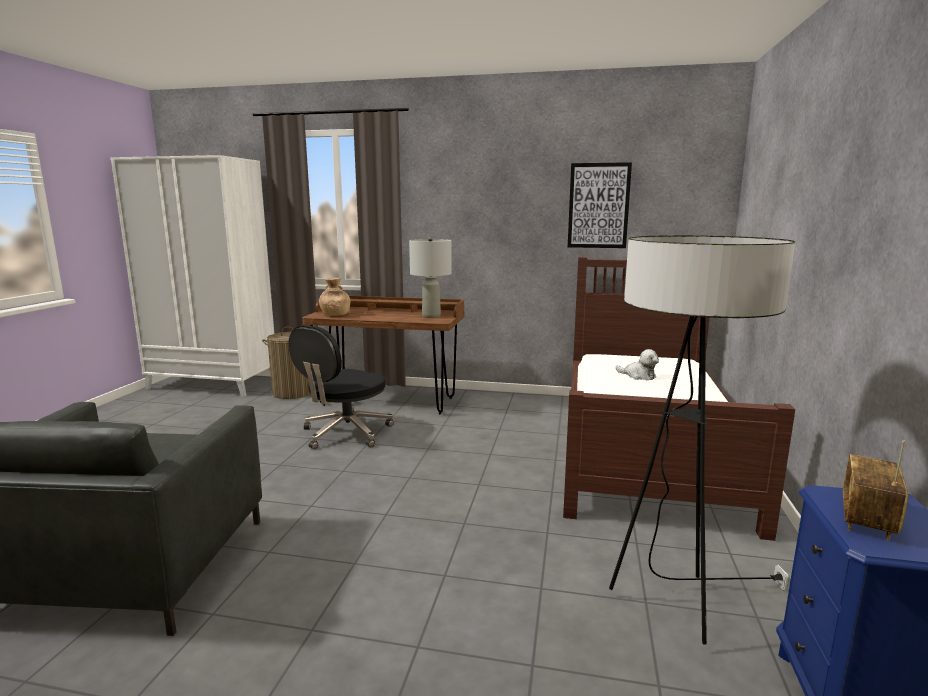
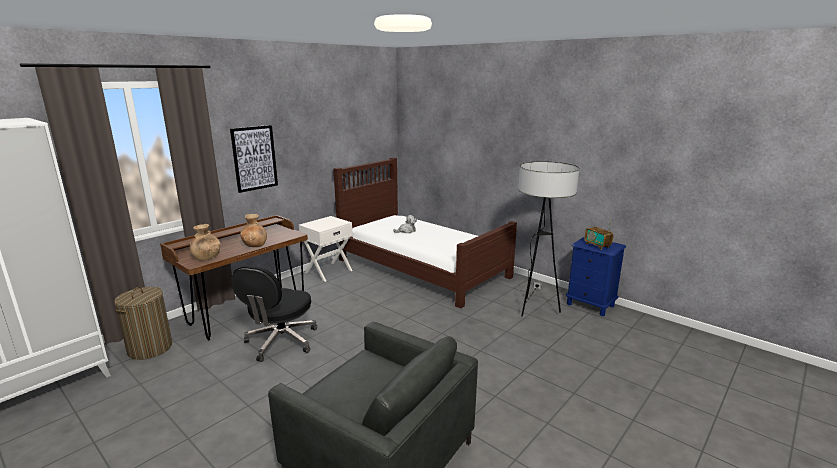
camera: 60 degrees left, 5 degrees up
black office chair [289,325,394,449] -> black office chair turned 45 degrees clockwise [231,266,317,362]
grey table lamp [409,237,452,318] -> none
picture [568,162,632,248] -> picture moved to [230,125,278,193]
none -> brown vase [240,214,267,247]
none -> white nightstand [299,216,353,282]

